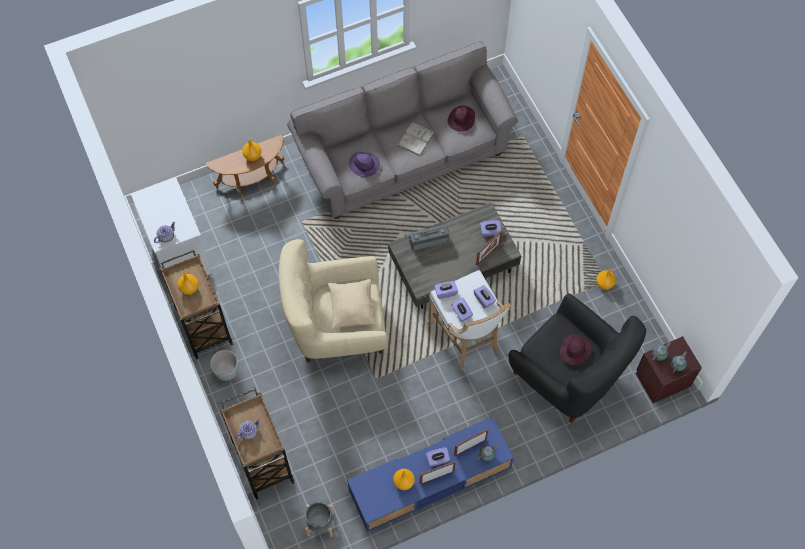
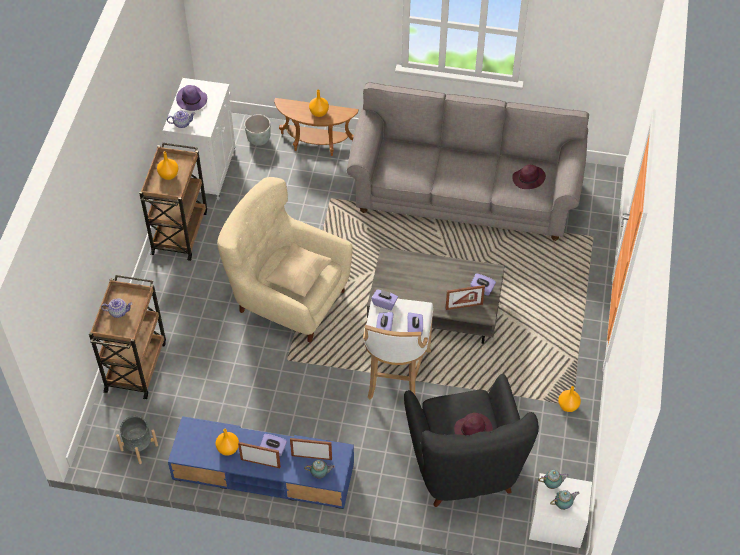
camera: 35 degrees right, 10 degrees down
grey planter [210,350,239,381] -> grey planter moved to [244,114,271,146]
purple hat [349,152,380,177] -> purple hat moved to [176,85,207,111]
white book [398,122,435,156] -> none
radio [408,224,449,251] -> none
brown nightstand [636,336,702,403] -> white nightstand [529,473,592,548]

